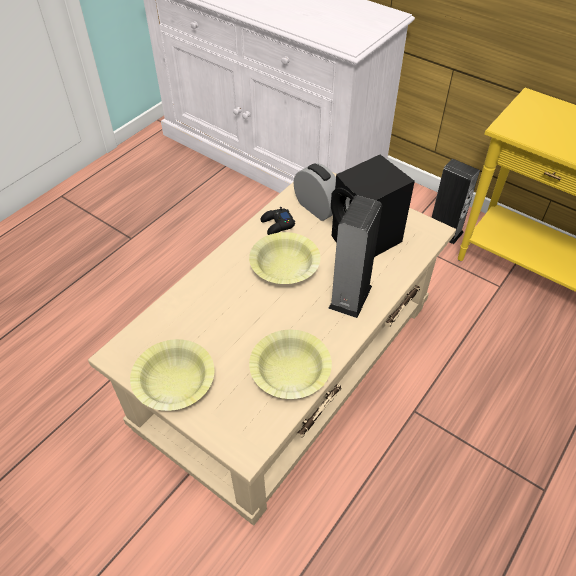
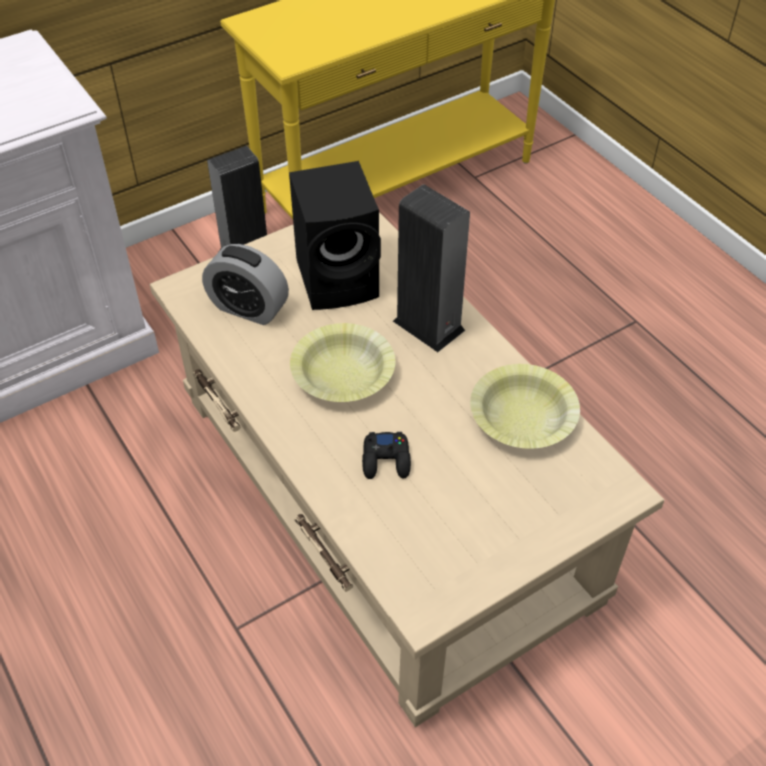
camera: 70 degrees left, 0 degrees up
yellow bowl [130,339,214,411] -> none
black game controller [261,207,295,235] -> black game controller moved to [362,432,411,479]
alarm clock [294,163,336,221] -> alarm clock turned 135 degrees counterclockwise [202,244,289,325]

